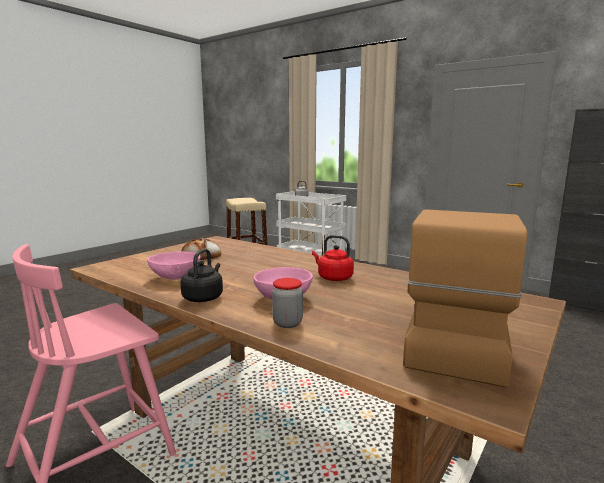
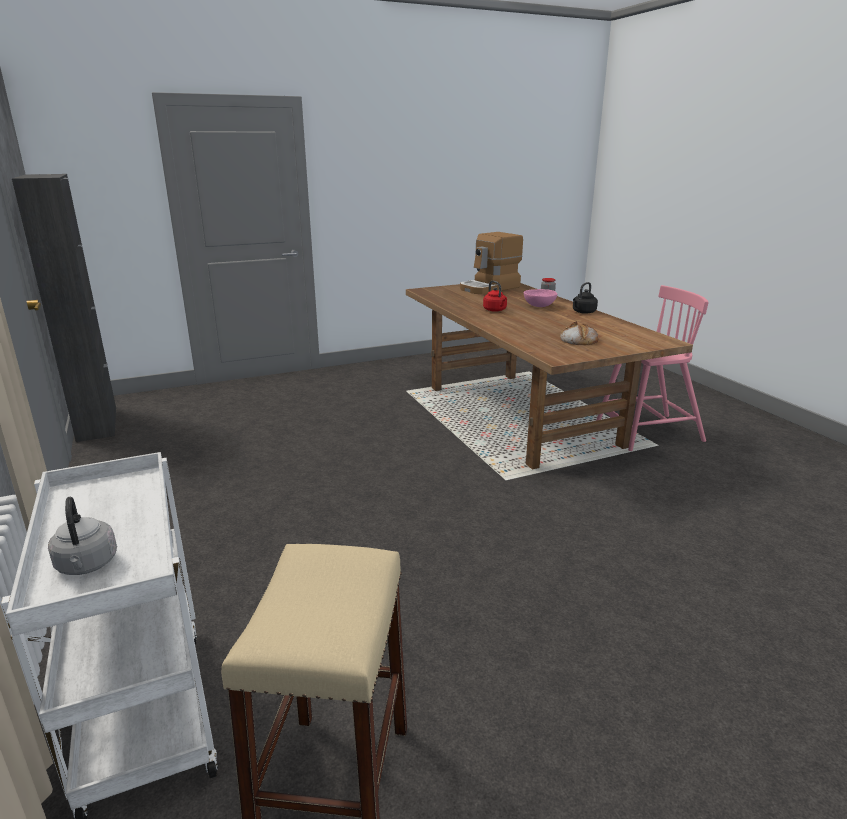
camera: 150 degrees left, 10 degrees up
pink bowl [147,251,200,280] -> none

